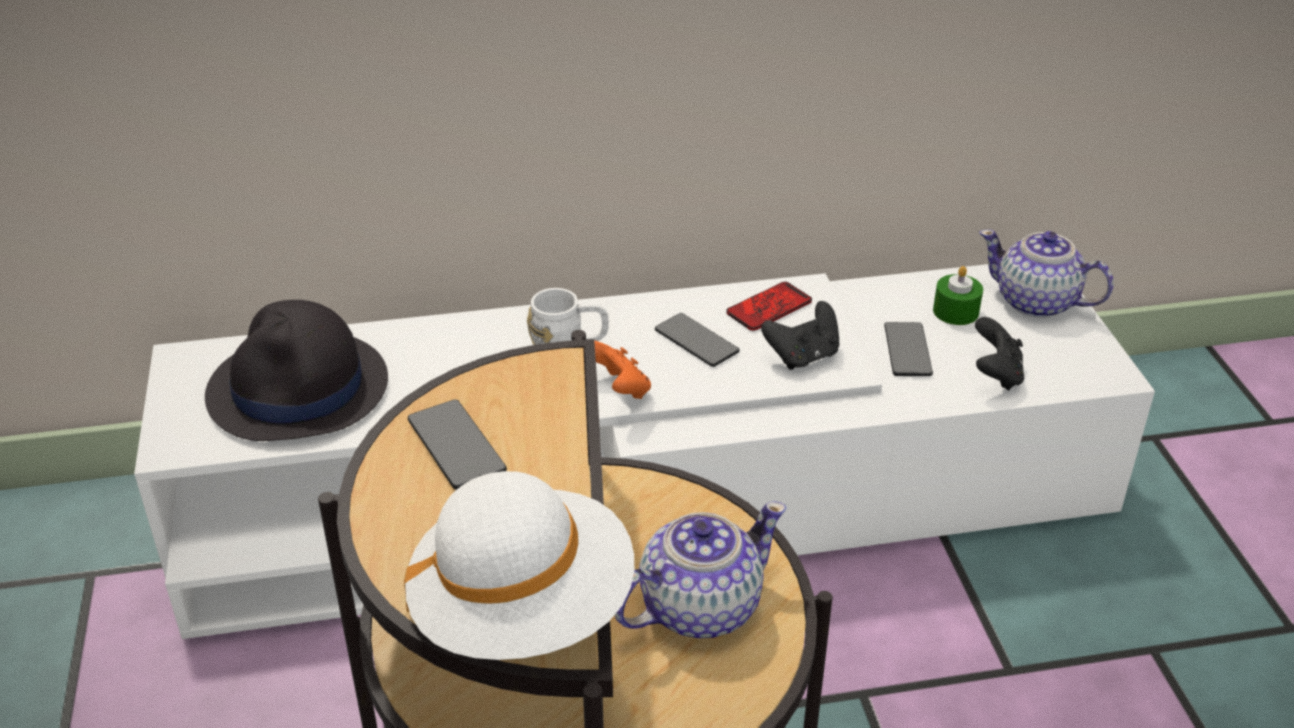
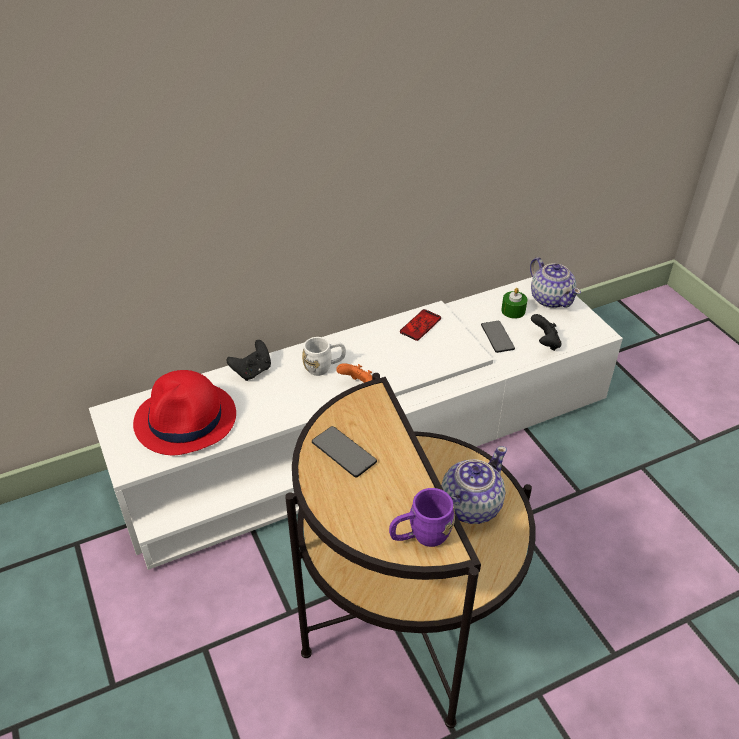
camera: 15 degrees left, 5 degrees up
black hat [205,300,388,441] -> red hat [133,370,236,455]
white hat [404,471,634,660] -> purple mug [389,488,455,547]
phone [655,313,740,367] -> none
black game controller [761,301,840,370] -> black game controller moved to [226,340,271,381]
teapot [979,230,1114,318] -> teapot turned 135 degrees counterclockwise [530,257,581,308]

